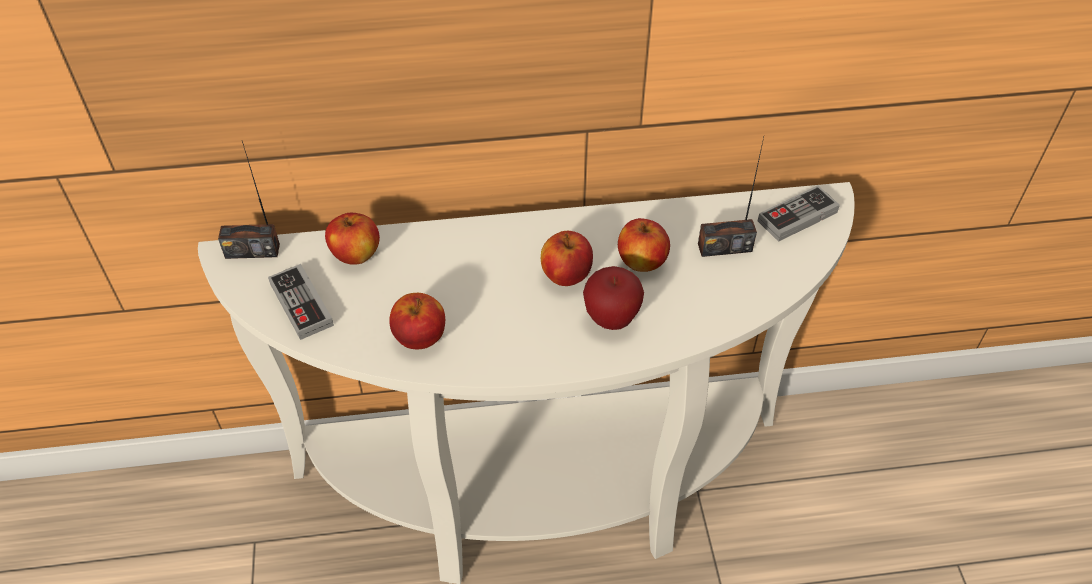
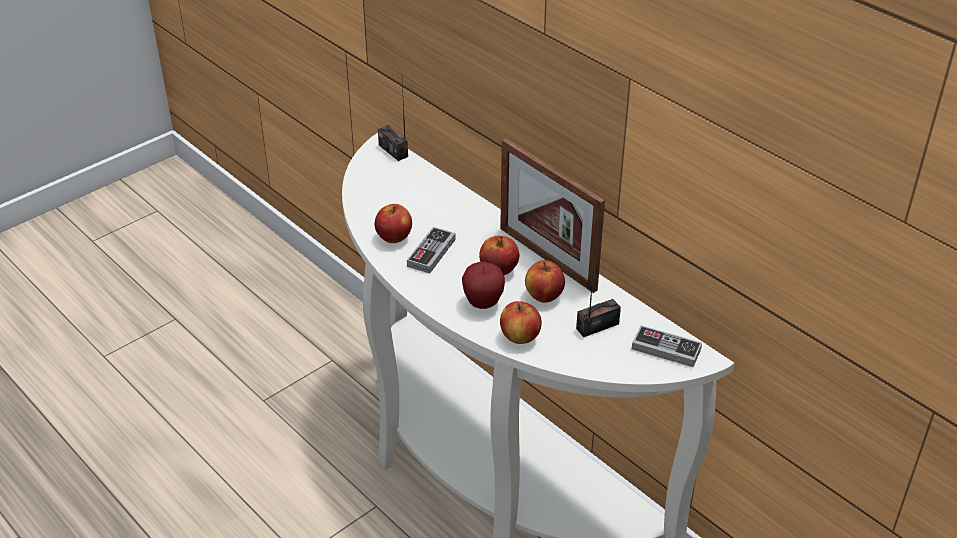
camera: 55 degrees right, 10 degrees down
game controller [268,264,334,340] -> game controller moved to [407,227,456,273]
apple [325,213,380,265] -> apple moved to [500,301,542,344]
radio [698,137,764,257] -> radio turned 105 degrees clockwise [576,250,621,337]
none -> picture frame [500,138,605,293]

